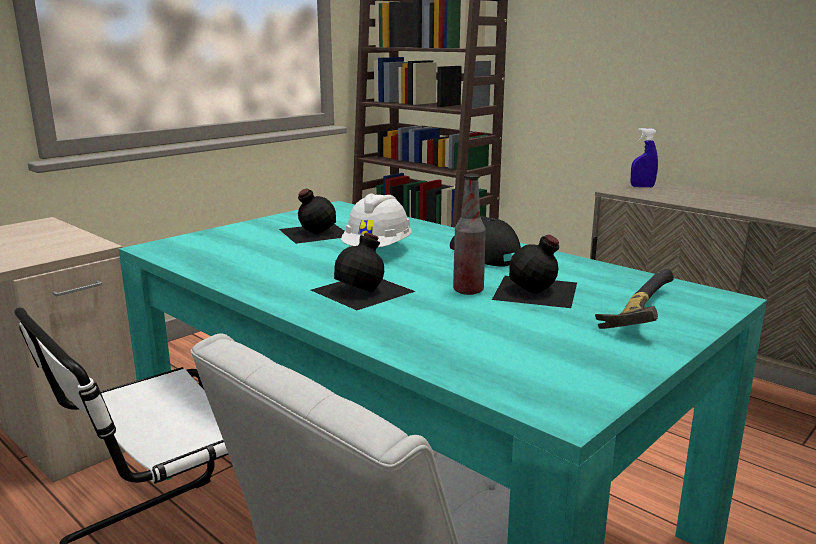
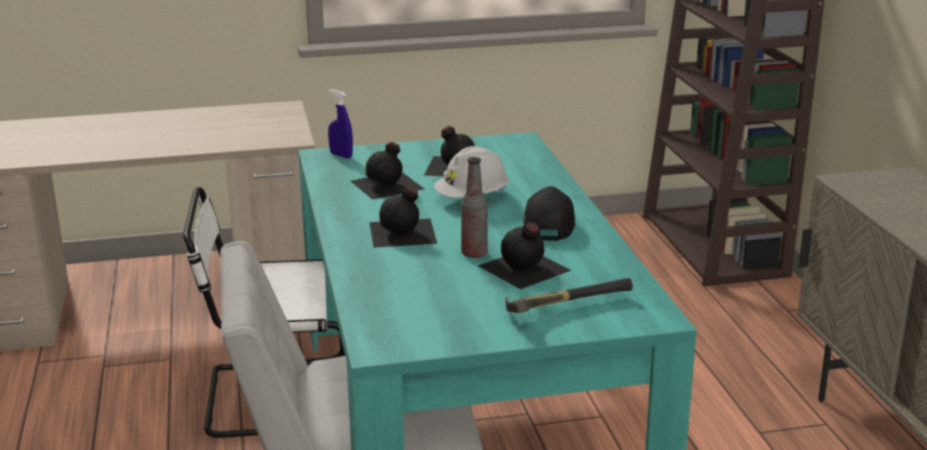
camera: 35 degrees right, 5 degrees up
blue spray bottle [631,128,658,187] -> blue spray bottle moved to [328,89,353,158]
none -> black bottle [351,142,424,200]

